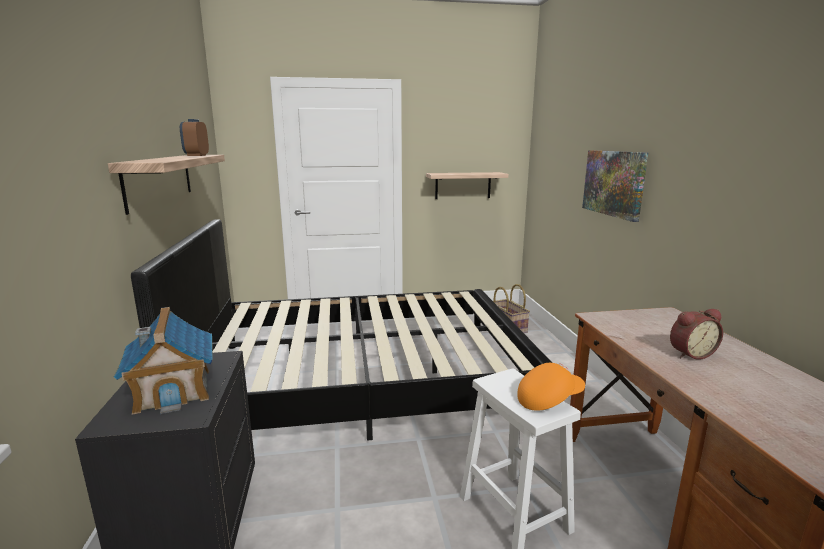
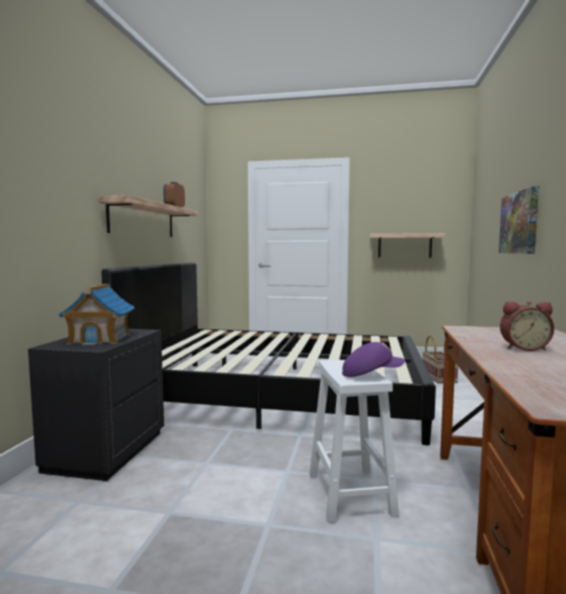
camera: 20 degrees right, 10 degrees down
orange cap [517,363,585,411] -> purple cap [342,342,405,377]

